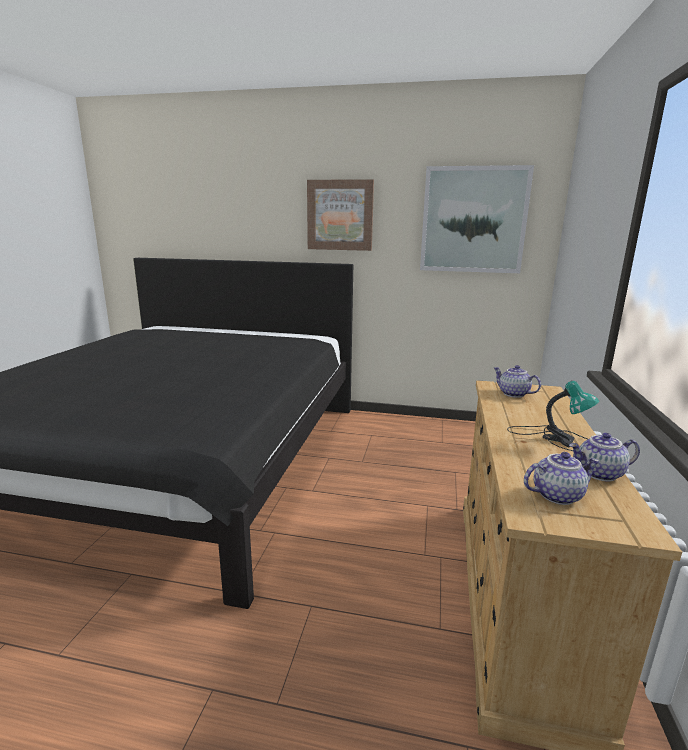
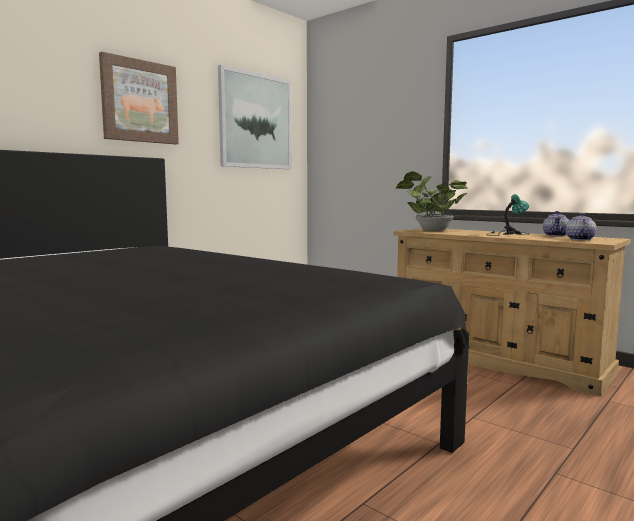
camera: 60 degrees left, 10 degrees down
teapot [494,365,541,398] -> potted plant [395,171,468,232]

